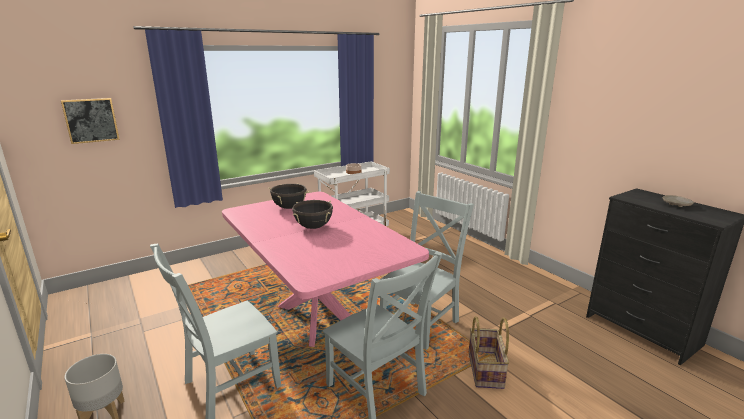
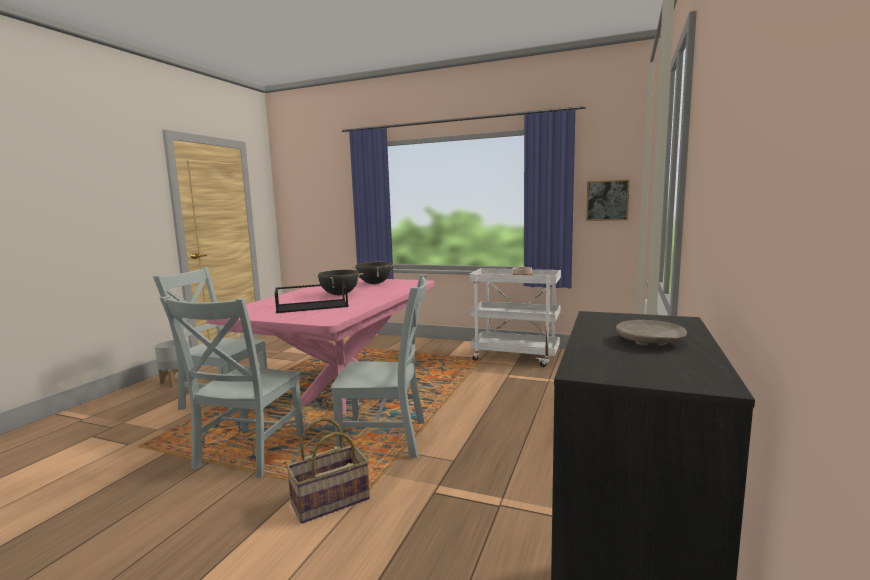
camera: 55 degrees right, 10 degrees down
picture [61,98,120,144] -> picture moved to [586,179,630,221]
none -> black tray [275,283,349,313]

